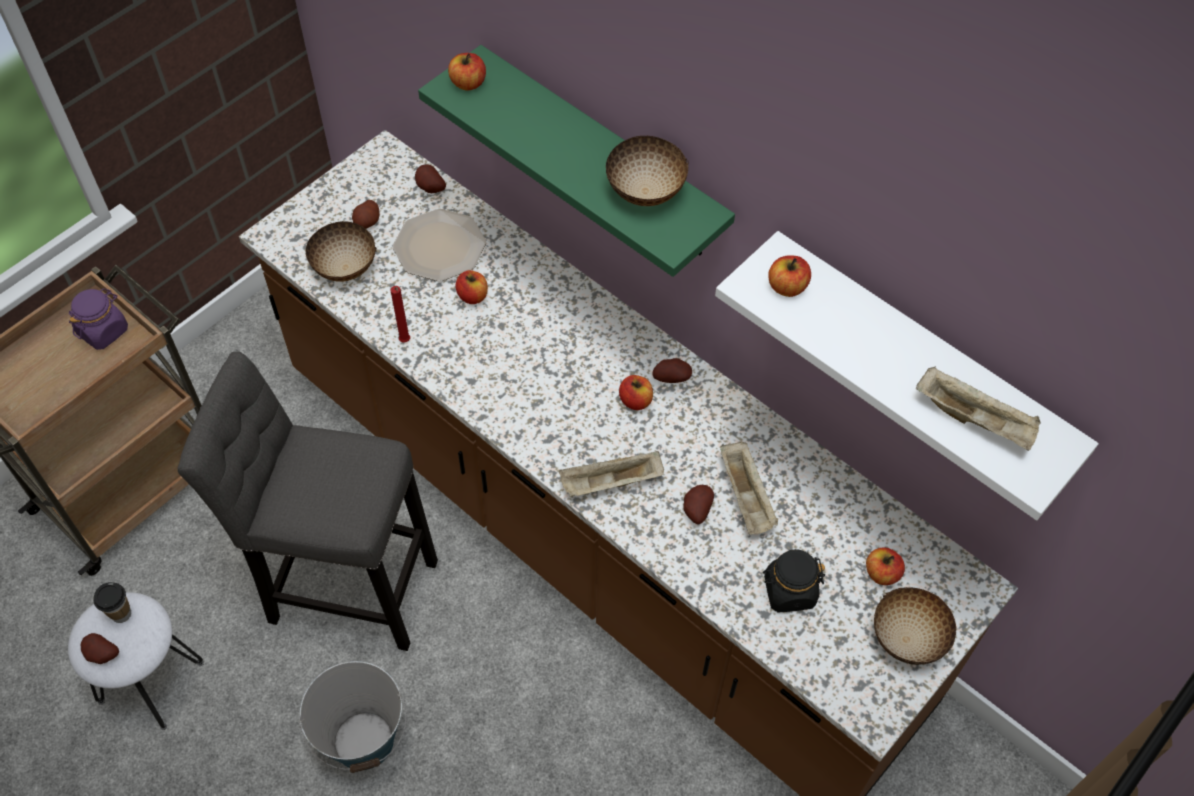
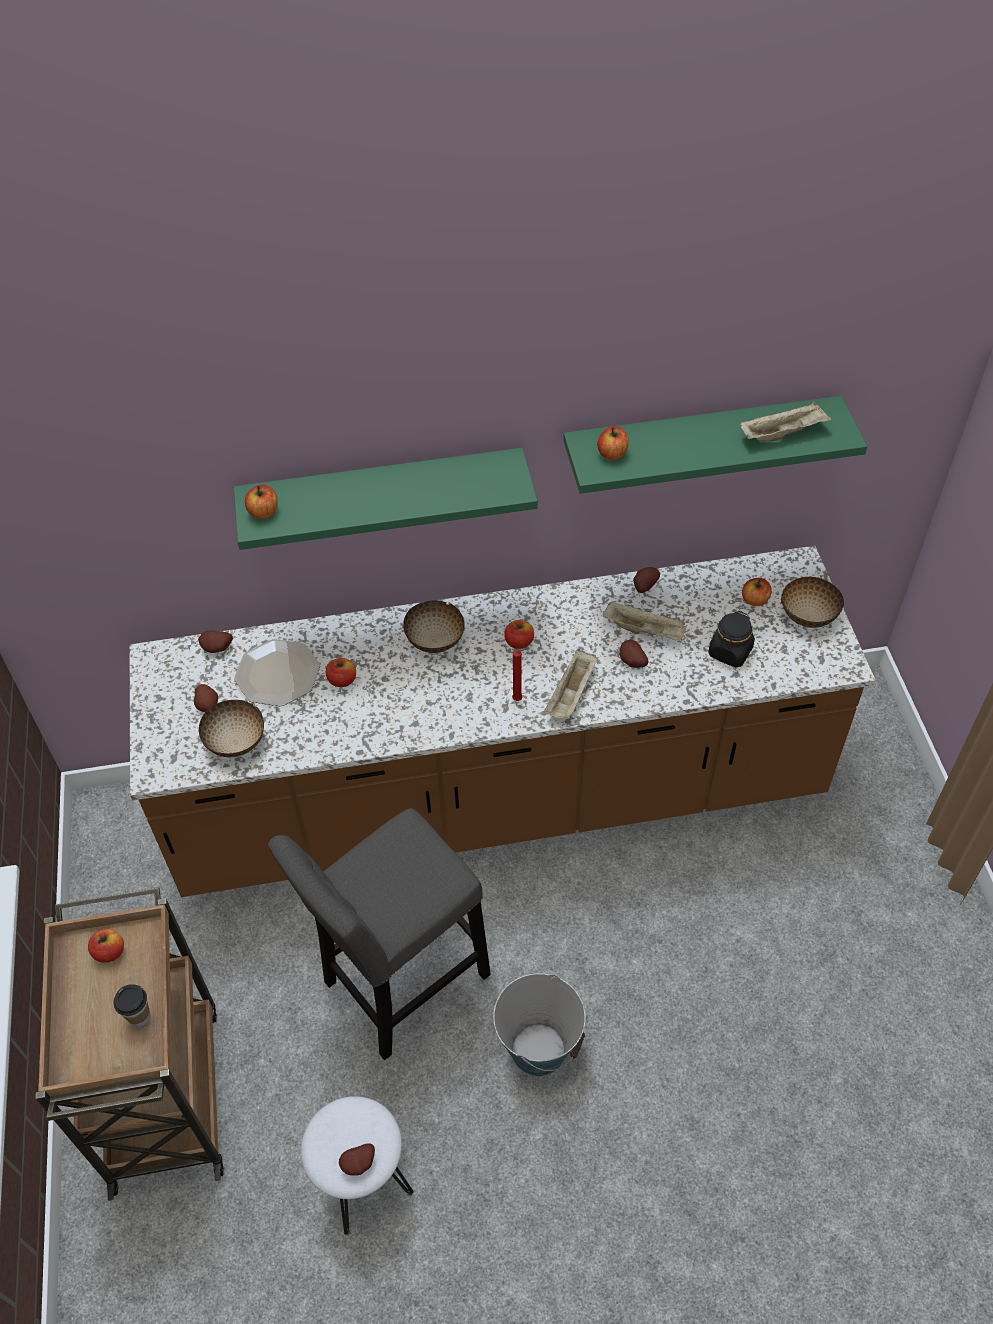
camera: 50 degrees left, 5 degrees down
purple jar [69,288,128,350] -> apple [88,929,124,963]
cup [93,582,131,623] -> cup moved to [114,984,150,1027]
red candle [391,286,410,342] -> red candle moved to [512,649,526,701]
bowl [606,136,689,206] -> bowl moved to [403,600,465,653]
potato [652,358,692,383] -> potato moved to [633,567,660,593]
white shelf [715,231,1099,520] -> green shelf [563,396,867,494]

